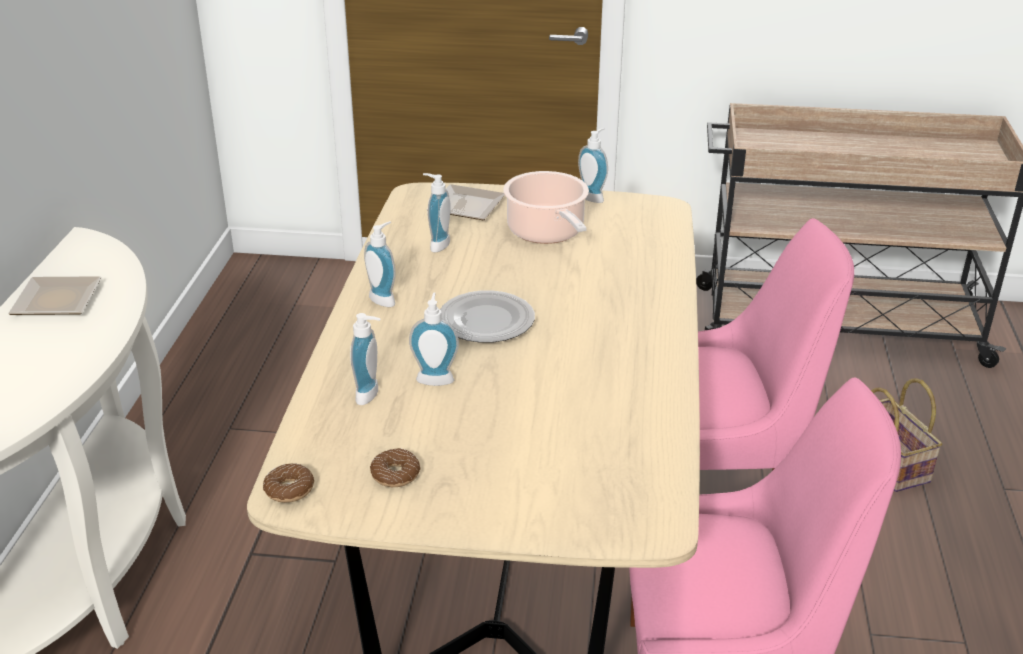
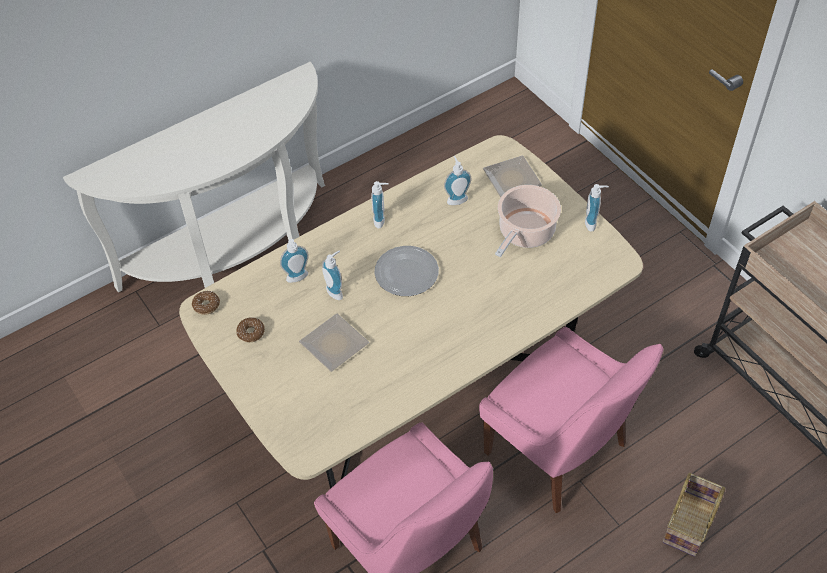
camera: 50 degrees right, 20 degrees up
plate [8,276,101,315] -> plate moved to [299,313,369,372]

